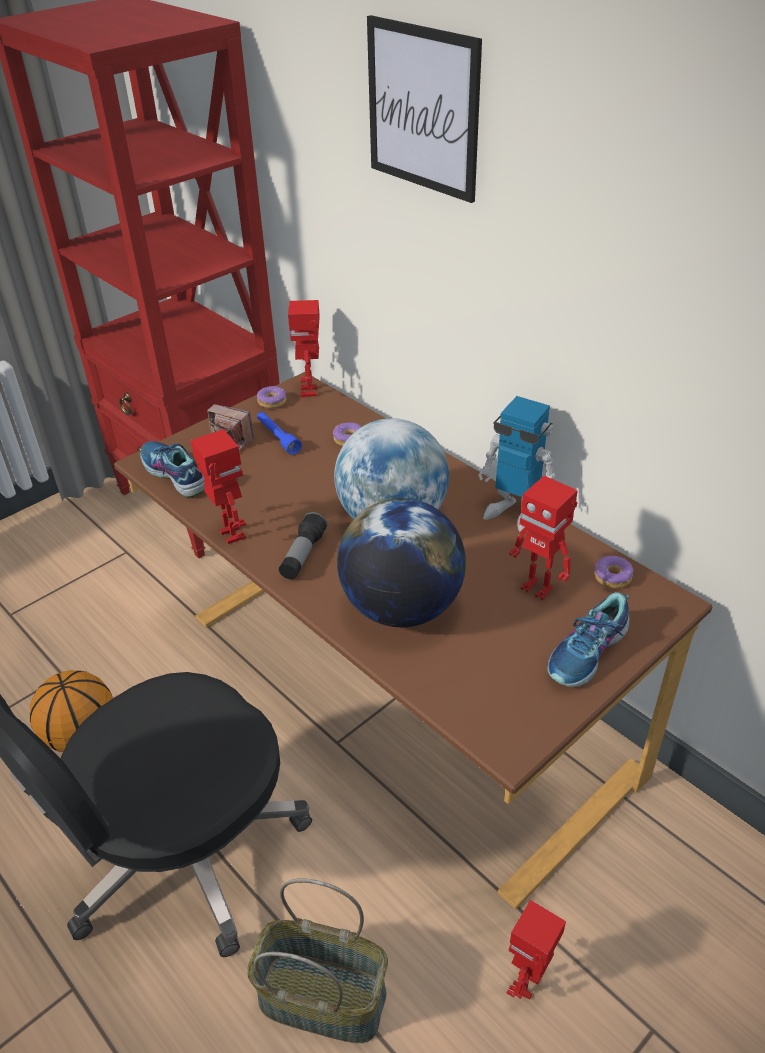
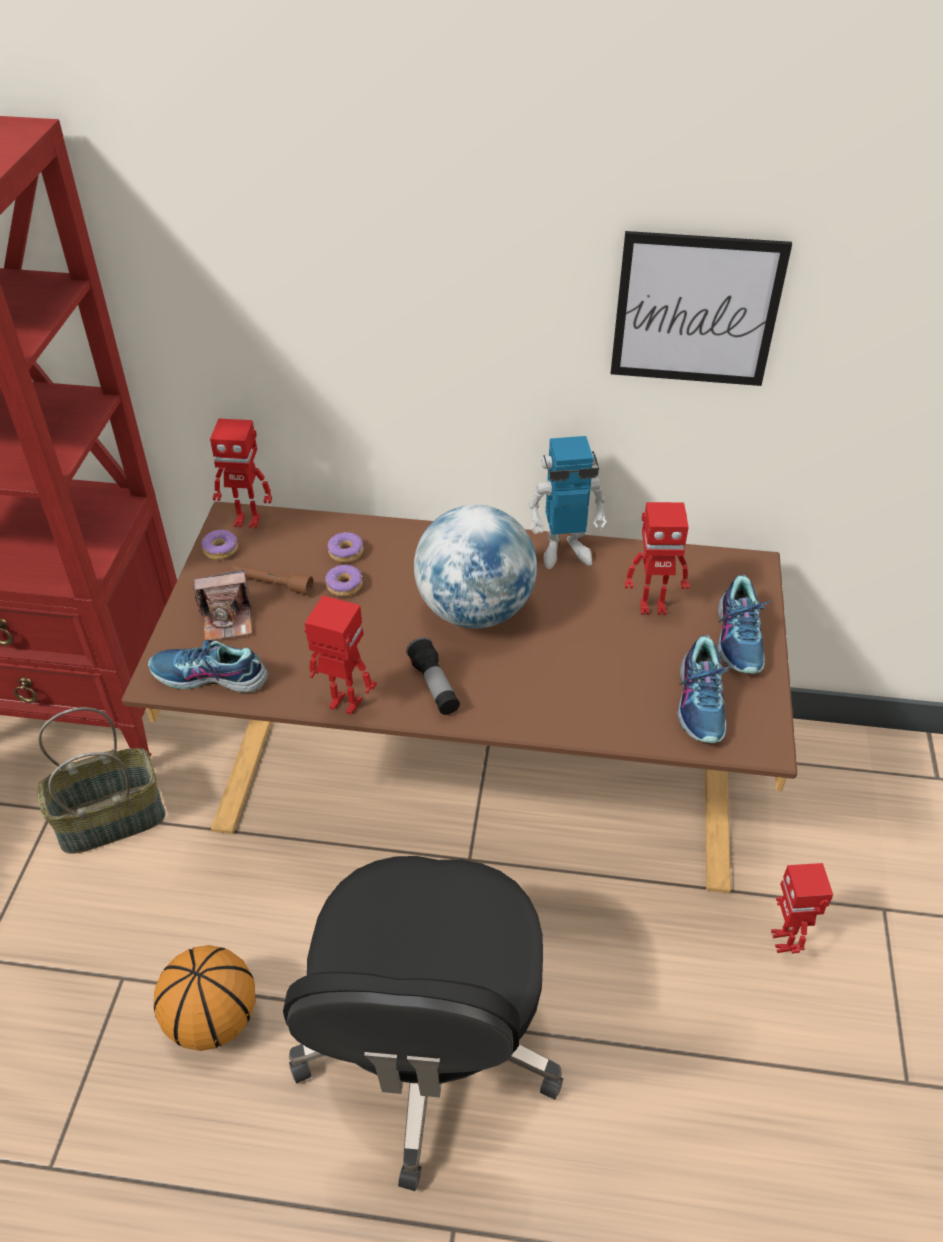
camera: 40 degrees left, 5 degrees up
basket [247,879,388,1043] -> basket moved to [37,707,165,854]
blue flashlight [257,412,302,455] -> brown flashlight [232,565,313,595]
toy robot [288,300,320,397] -> toy robot turned 45 degrees counterclockwise [210,418,272,528]
globe [337,498,466,627] -> none
picture [367,15,482,203] -> picture moved to [611,231,792,386]
donut [594,556,633,589] -> donut moved to [325,564,363,596]
none -> shoe [677,635,737,743]

